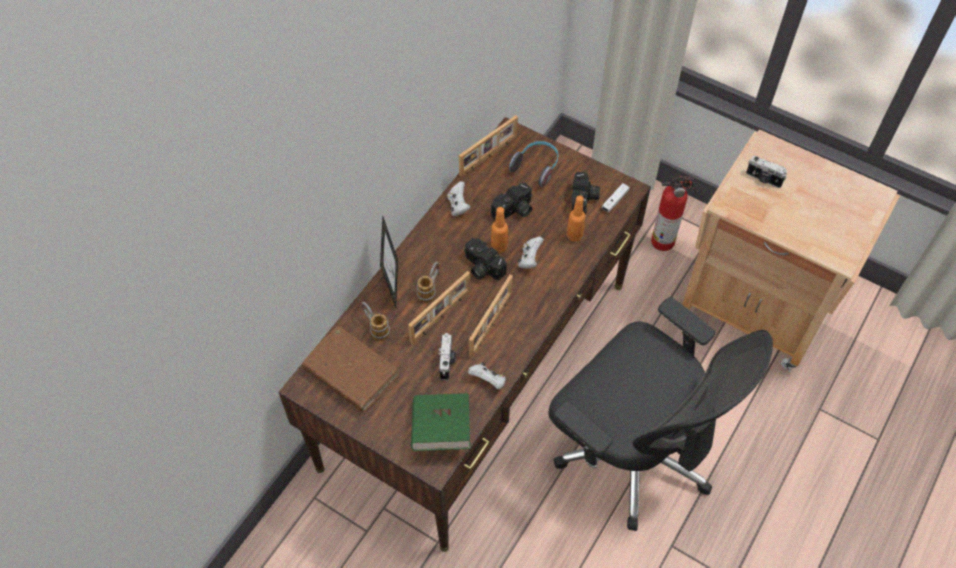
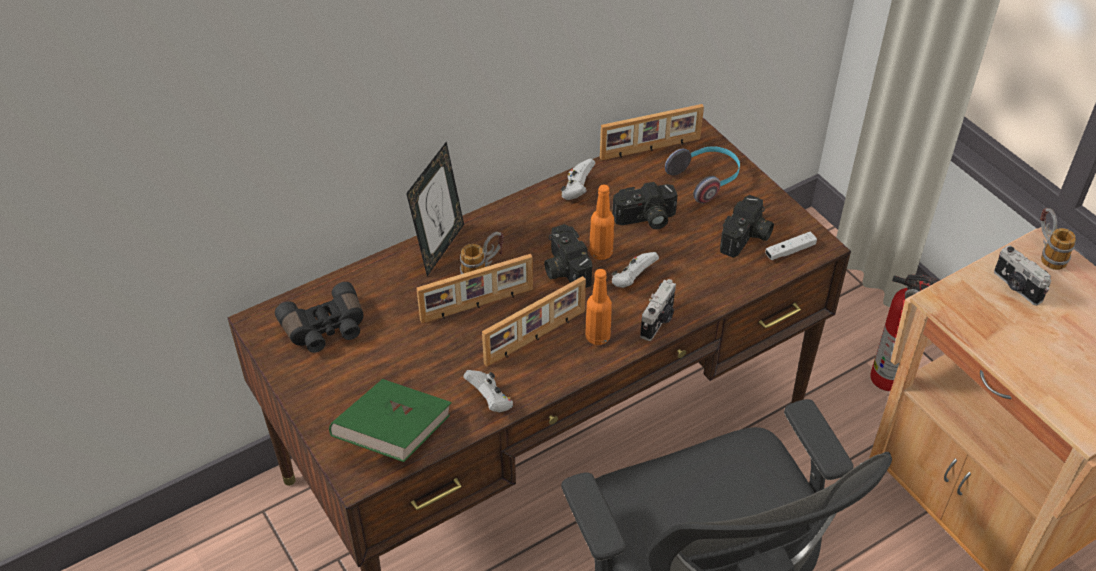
camera: 25 degrees right, 10 degrees down
brown book [302,326,399,412] -> black binoculars [275,282,363,353]
mug [361,301,390,341] -> mug moved to [1040,208,1076,270]
camera [439,333,456,381] -> camera moved to [640,279,676,341]
orange bottle [567,195,586,242] -> orange bottle moved to [585,269,612,345]

